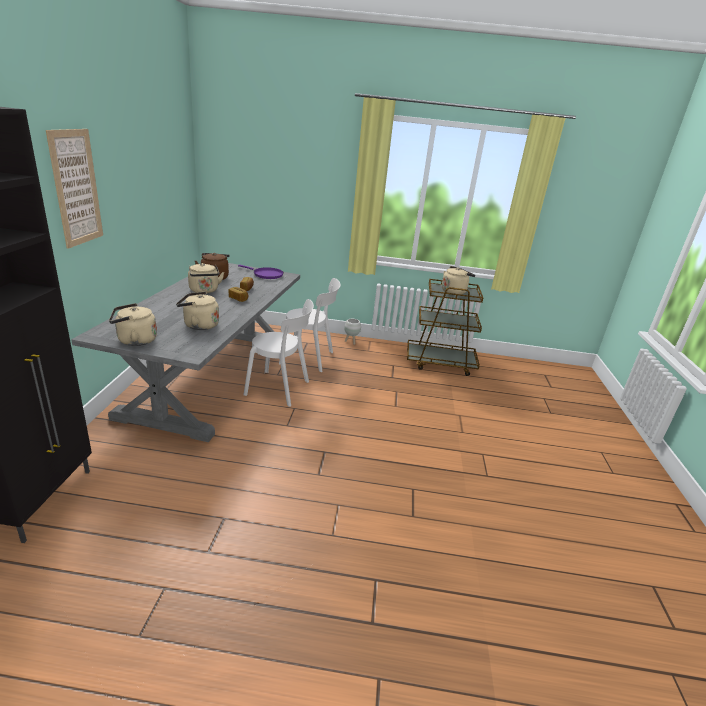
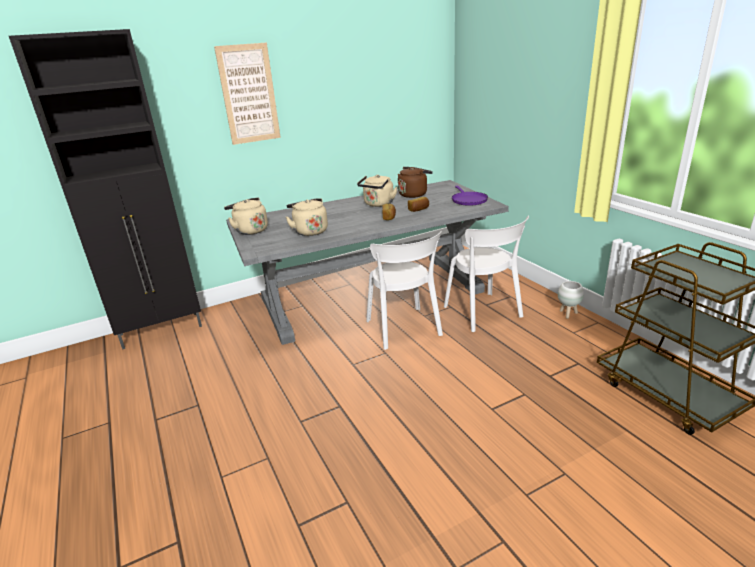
camera: 60 degrees right, 0 degrees up
beige kettle [442,266,476,295] -> none

